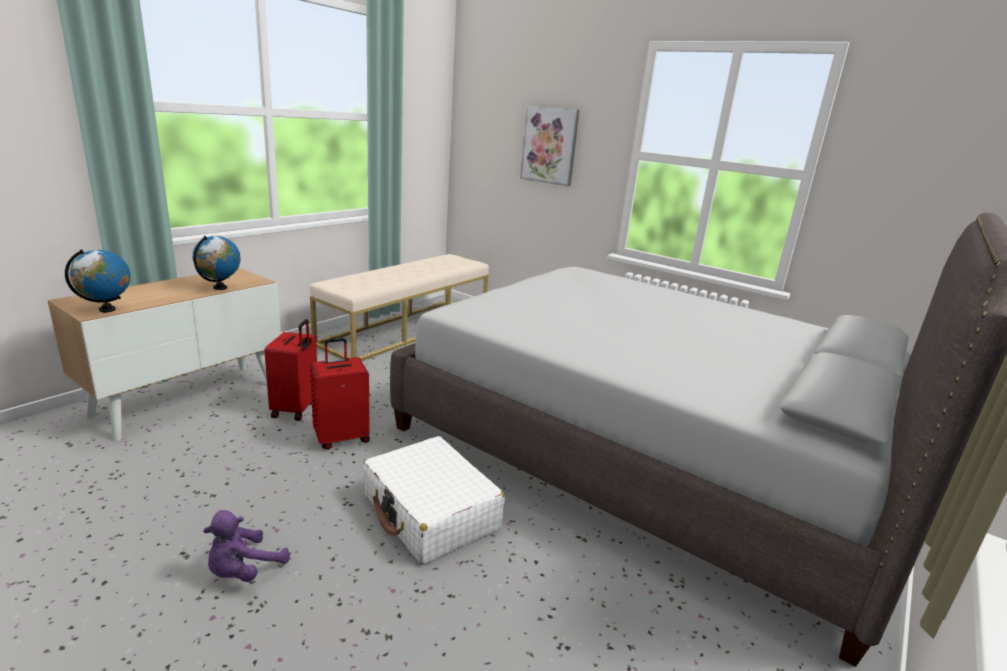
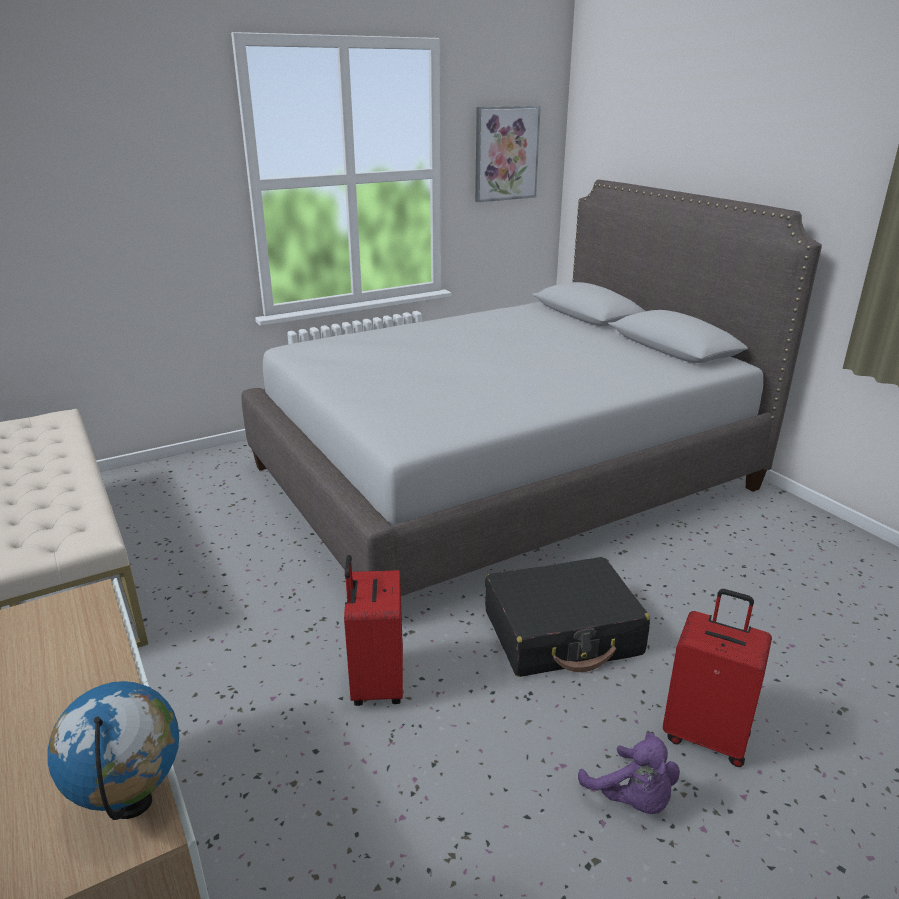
camera: 65 degrees left, 5 degrees up
globe [193,236,241,290] -> none
red suitcase [264,319,317,421] -> red suitcase moved to [663,589,772,767]
white suitcase [363,436,505,565] -> black suitcase [485,557,650,677]
picture [520,106,580,186] -> picture moved to [475,106,541,202]

